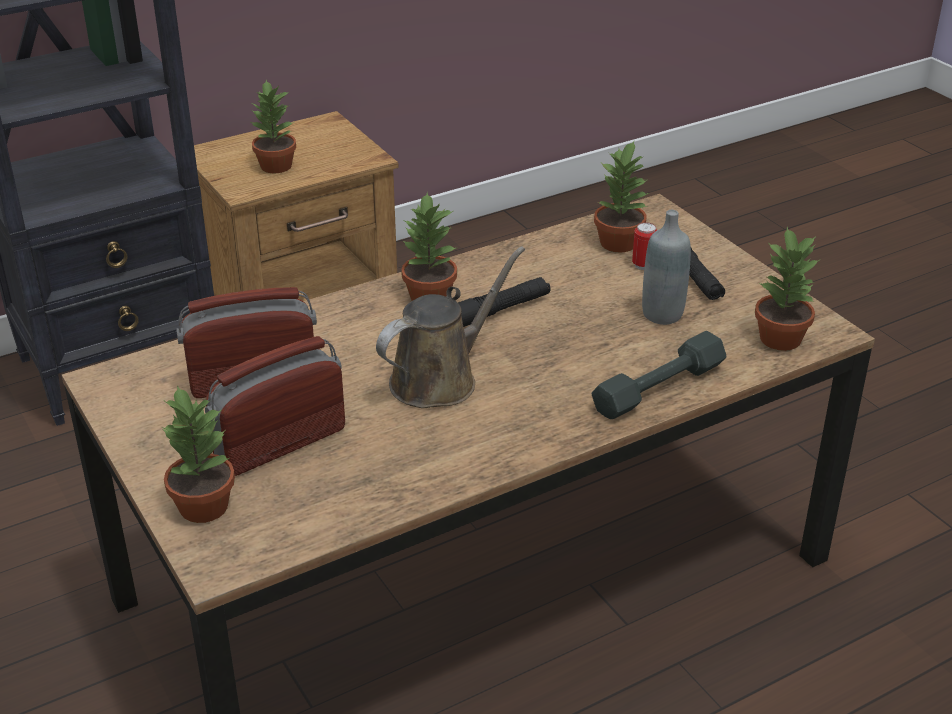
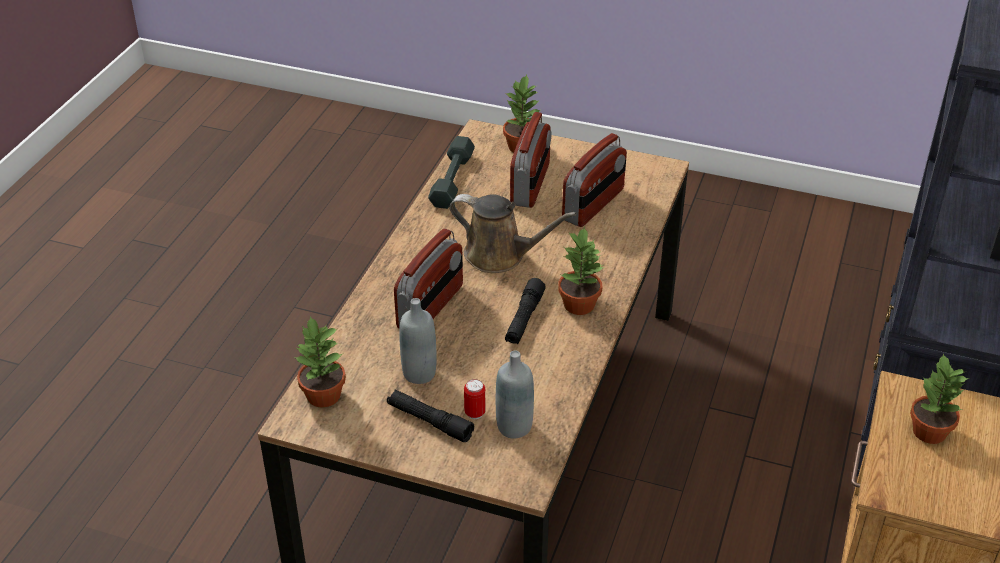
camera: 140 degrees right, 5 degrees up
brown watering can [376,246,525,408] -> brown watering can turned 75 degrees counterclockwise [449,194,577,273]
grey dumbbell [591,331,727,419] -> grey dumbbell moved to [428,136,475,209]
potted plant [594,141,649,253] -> grey bottle [496,351,534,439]
none -> radio [394,228,463,329]

